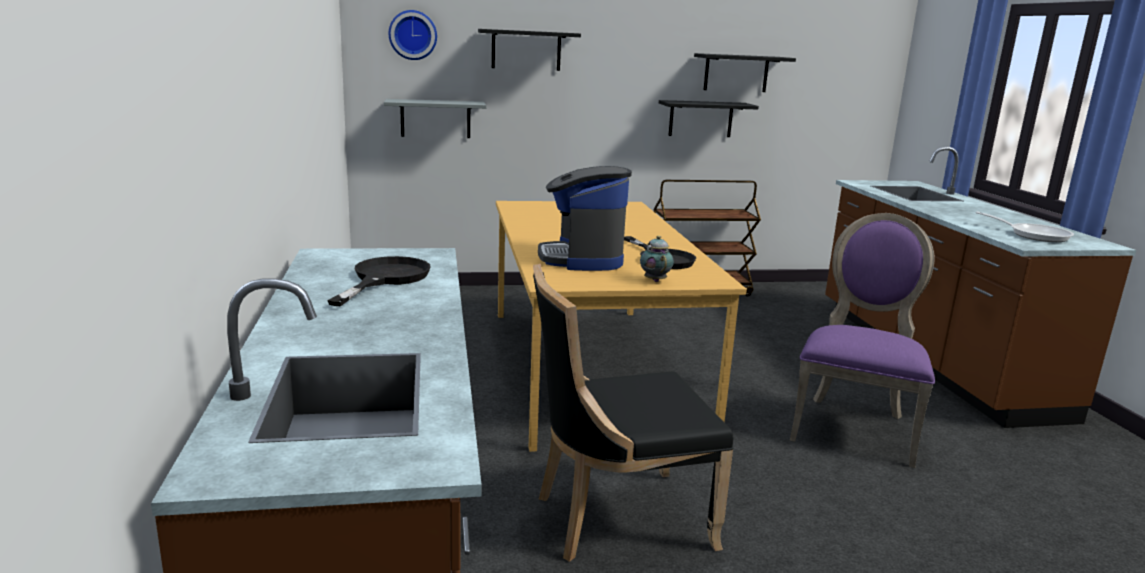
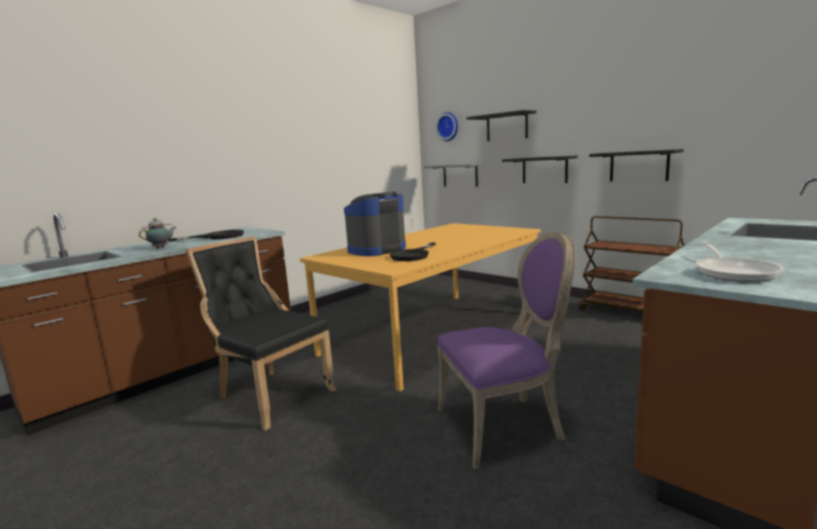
camera: 55 degrees right, 5 degrees down
teapot [640,235,674,282] -> teapot moved to [139,218,176,249]
black shelf [694,53,796,92] -> black shelf moved to [502,155,578,183]

